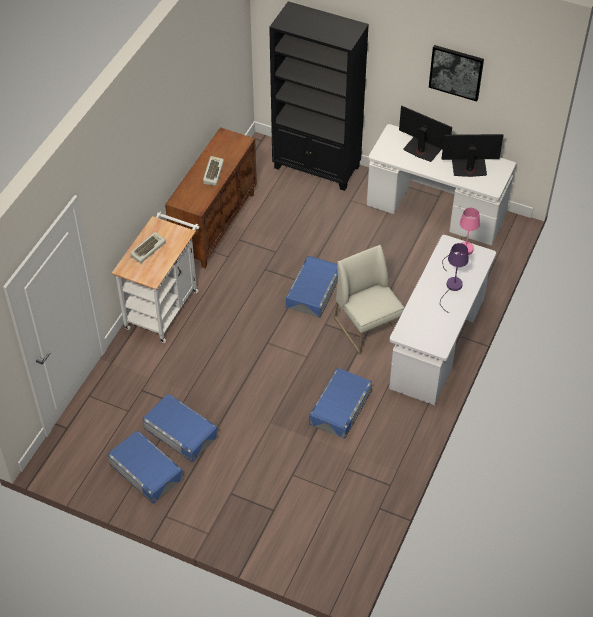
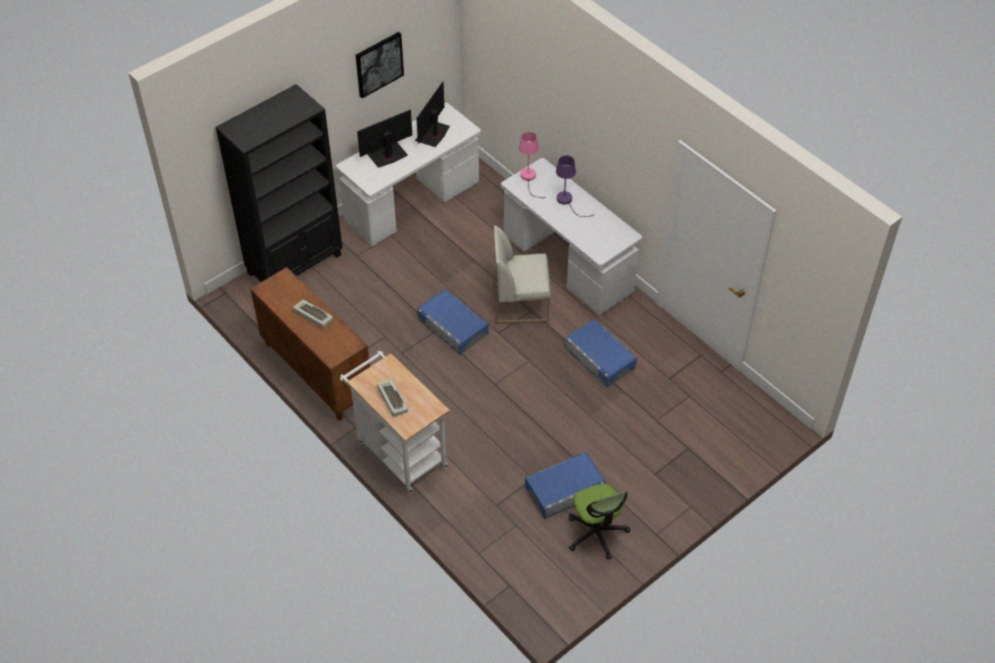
camera: 65 degrees left, 0 degrees up
blue storage box [108,431,183,504] -> office chair [569,484,630,560]

